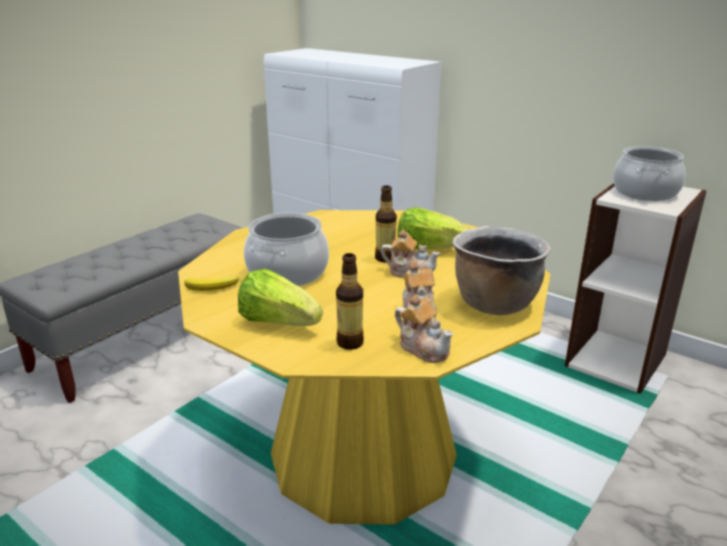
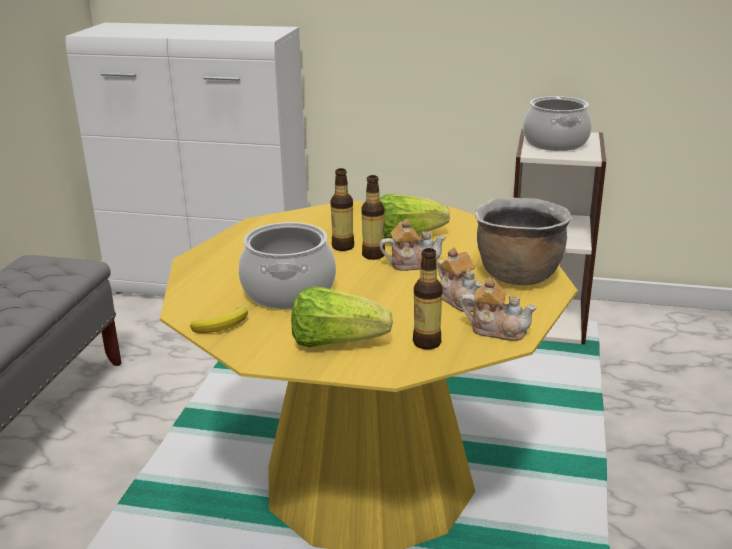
camera: 25 degrees left, 0 degrees up
none -> bottle [330,168,354,251]

